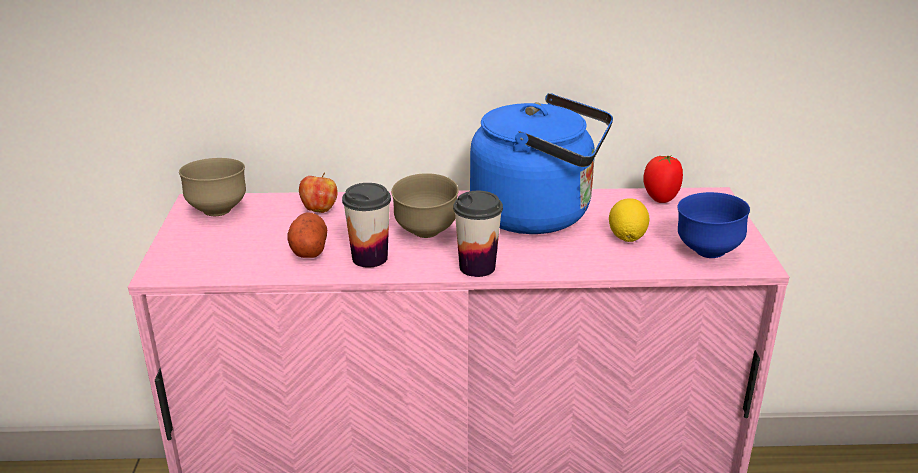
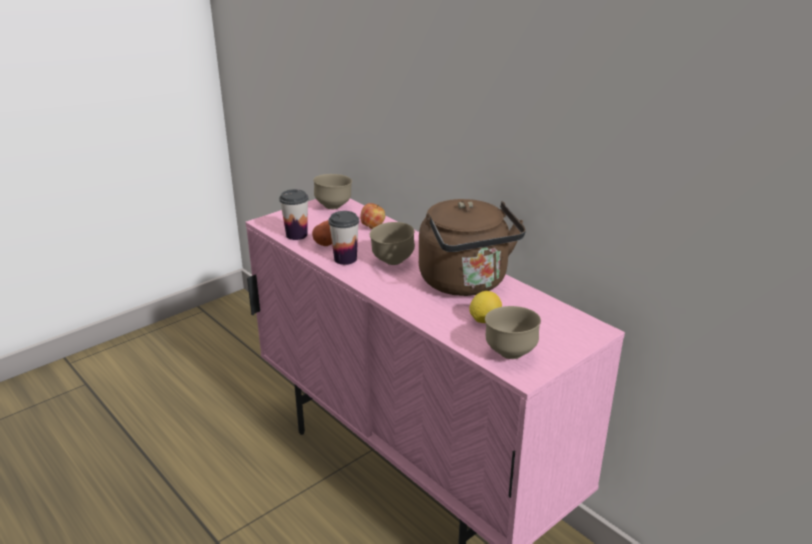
camera: 50 degrees right, 0 degrees up
cup [453,191,503,277] -> cup moved to [279,189,309,240]
blue kettle [470,93,613,234] -> brown kettle [419,199,526,296]
tomato [643,155,683,203] -> none
blue bowl [677,192,750,258] -> brown bowl [485,306,541,359]

